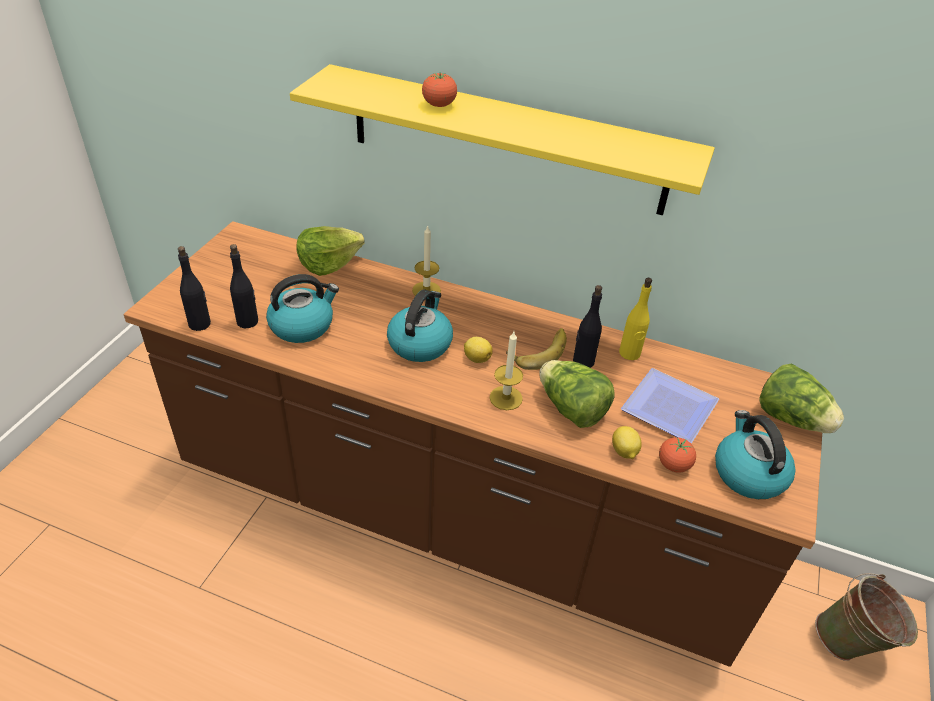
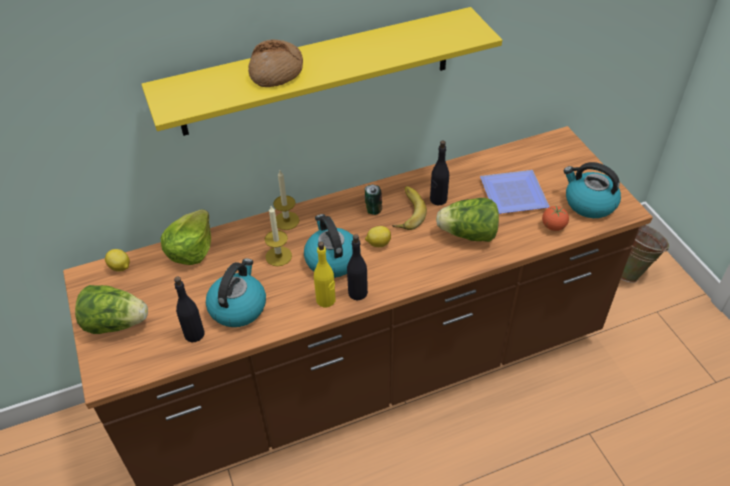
camera: 40 degrees left, 5 degrees up
black bottle [178,246,211,331] -> black bottle moved to [347,234,368,301]
tomato [422,73,457,107] -> bread [248,40,303,87]
candle [490,332,523,410] -> candle moved to [265,206,292,266]
lemon [612,426,641,459] -> lemon moved to [105,249,130,272]
yellow bottle [619,278,652,360] -> yellow bottle moved to [314,241,336,307]
lettuce [759,364,844,433] -> lettuce moved to [75,285,148,334]
none -> can [364,184,382,215]

